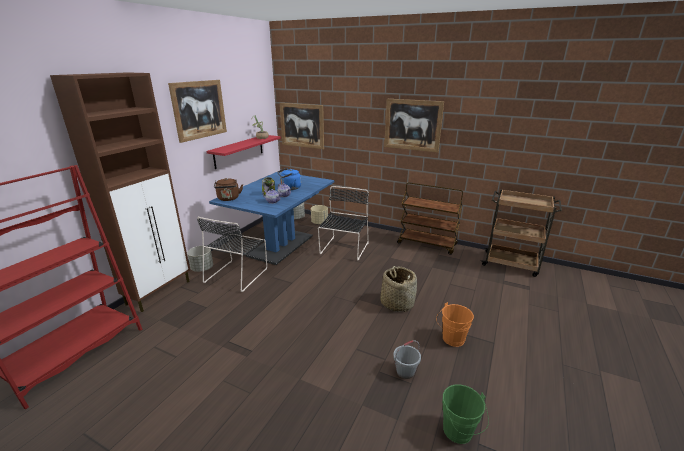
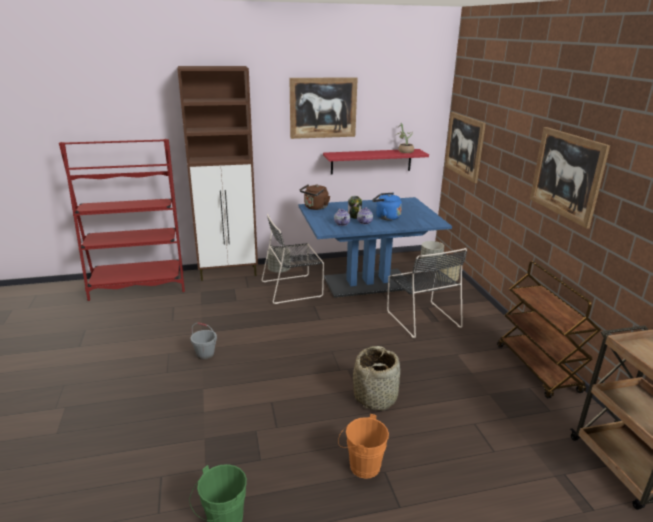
camera: 50 degrees right, 0 degrees up
black chair [318,186,369,260] -> black chair turned 90 degrees clockwise [387,248,467,338]
grey bucket [393,340,421,379] -> grey bucket moved to [191,322,217,360]

